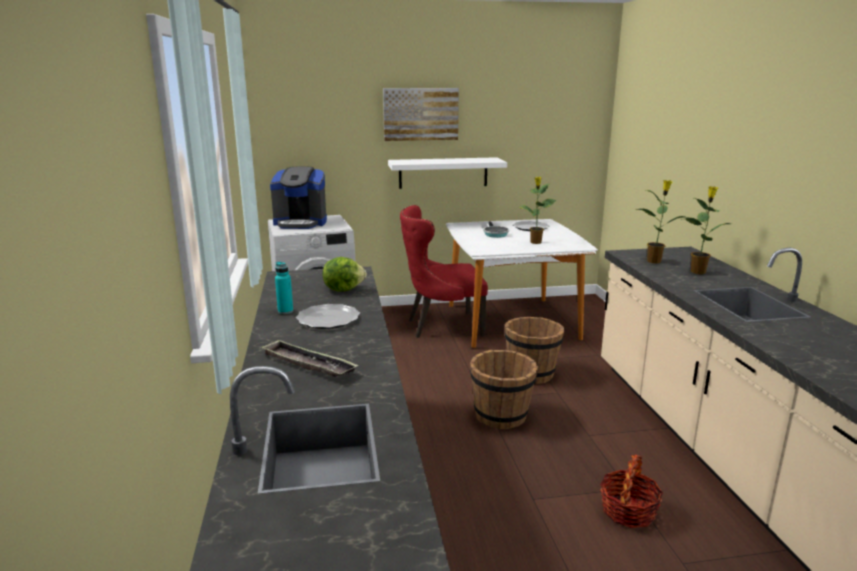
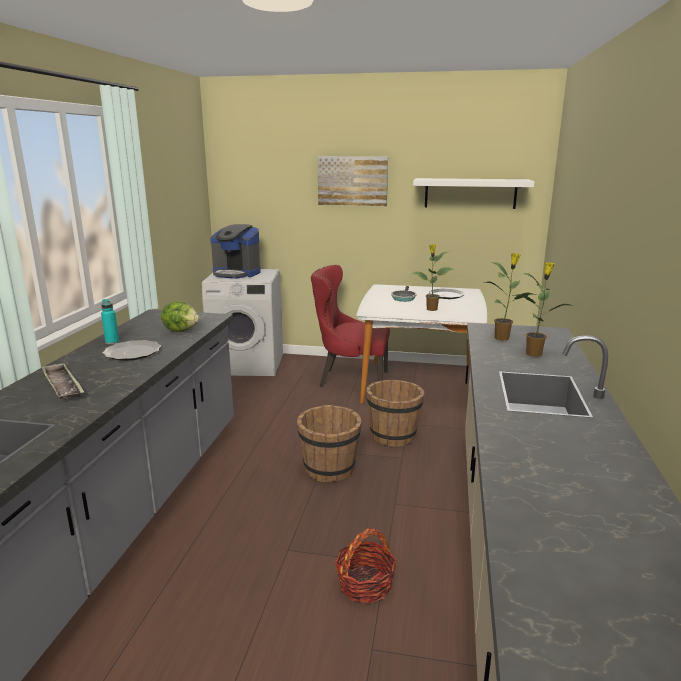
camera: 20 degrees right, 0 degrees up
white shelf [388,157,507,189] -> white shelf moved to [413,178,534,209]

